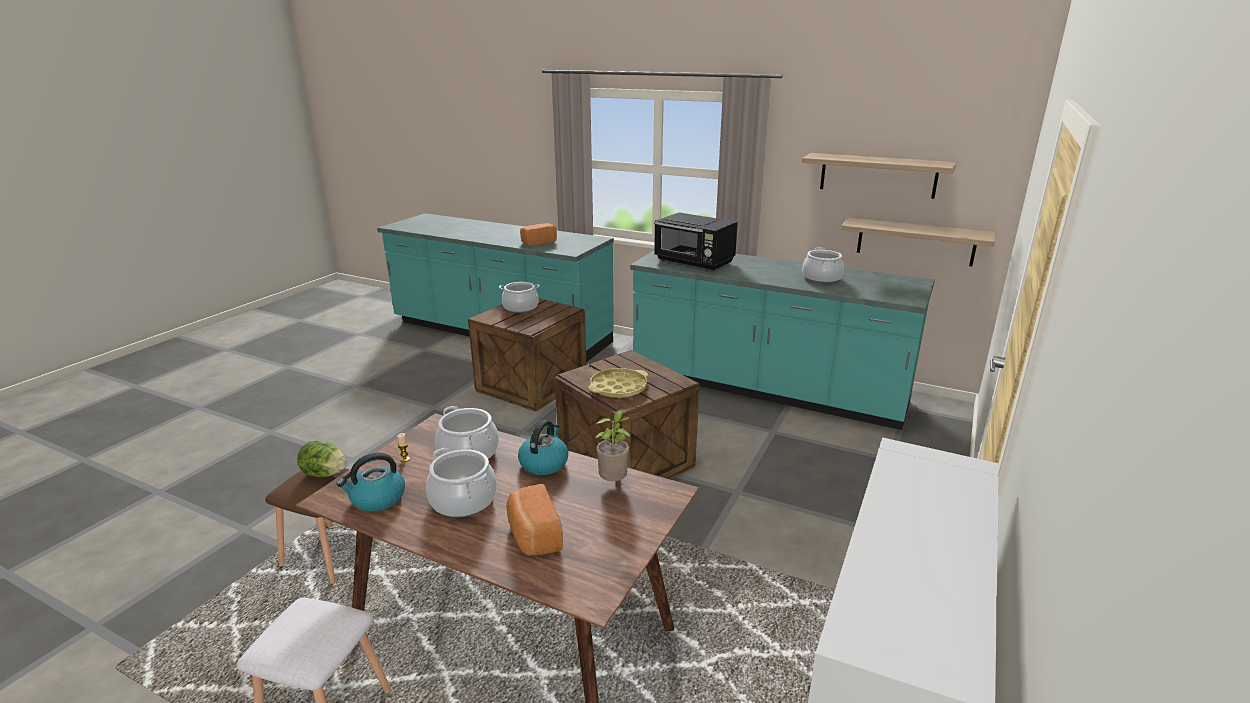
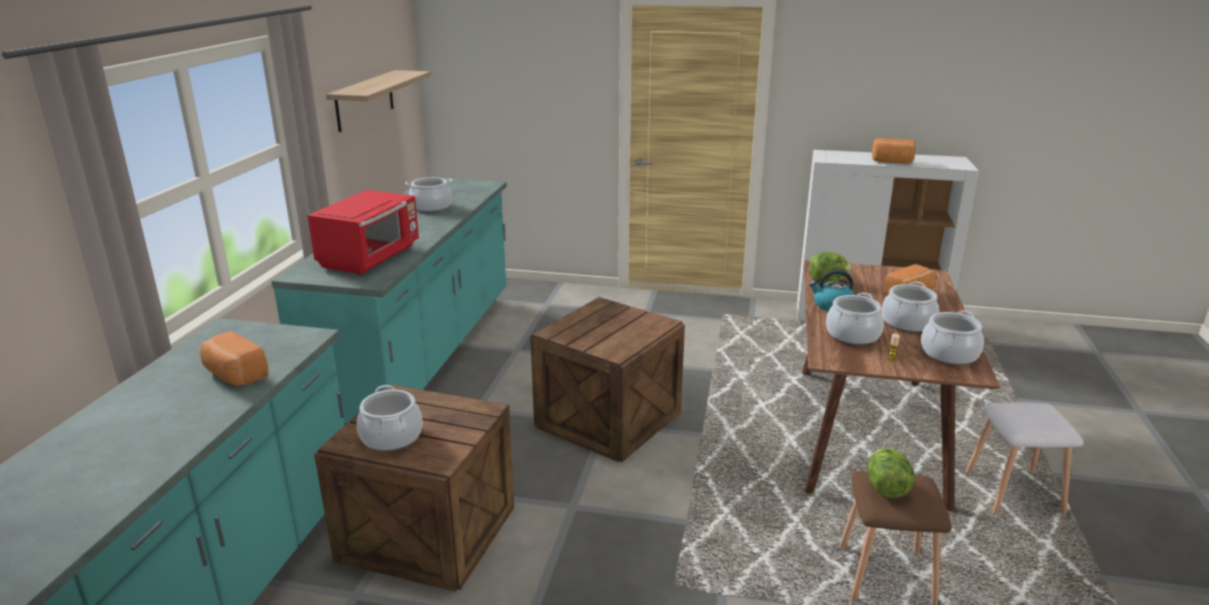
camera: 105 degrees left, 0 degrees up
kettle [337,453,405,512] -> cooking pot [921,310,984,365]
yellow tray [588,368,648,398] -> none
potted plant [595,410,631,481] -> lettuce [809,252,853,283]
black microwave [654,212,738,271] -> red microwave [307,190,419,275]
shelf [841,217,995,266] -> none
none -> bread [872,138,916,164]

